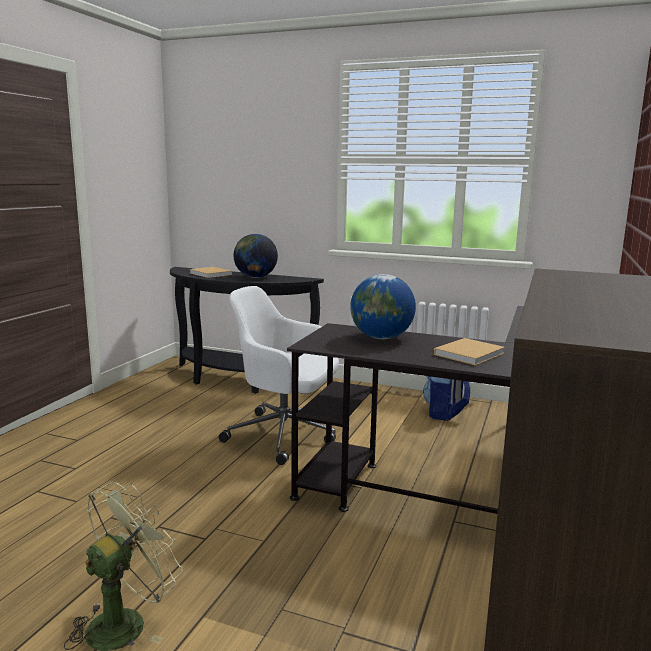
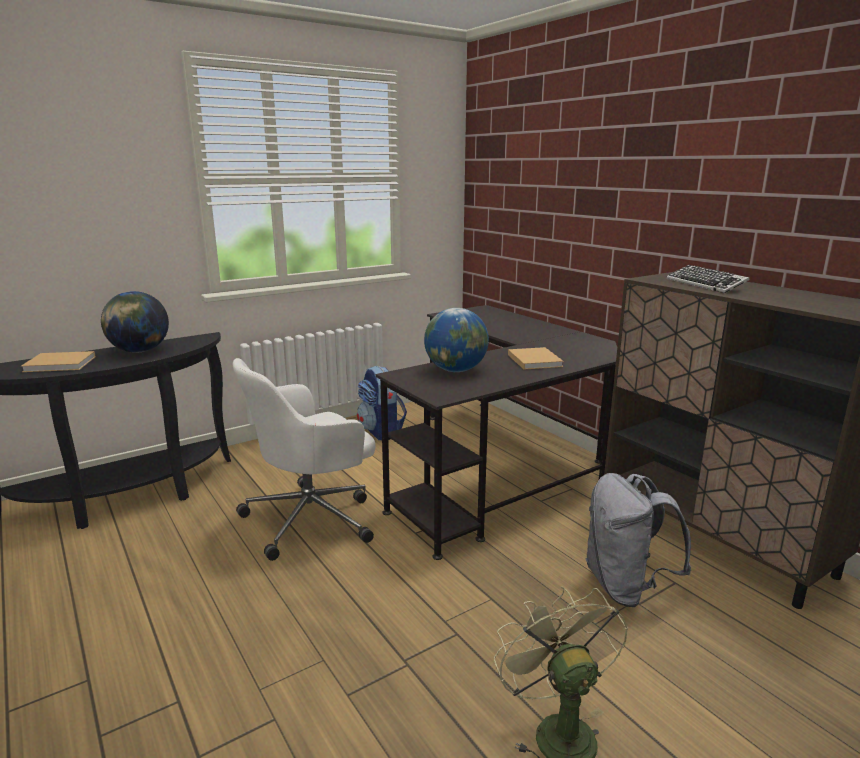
camera: 55 degrees left, 5 degrees up
none -> grey backpack [586,473,691,607]
none -> keyboard [667,265,750,293]

